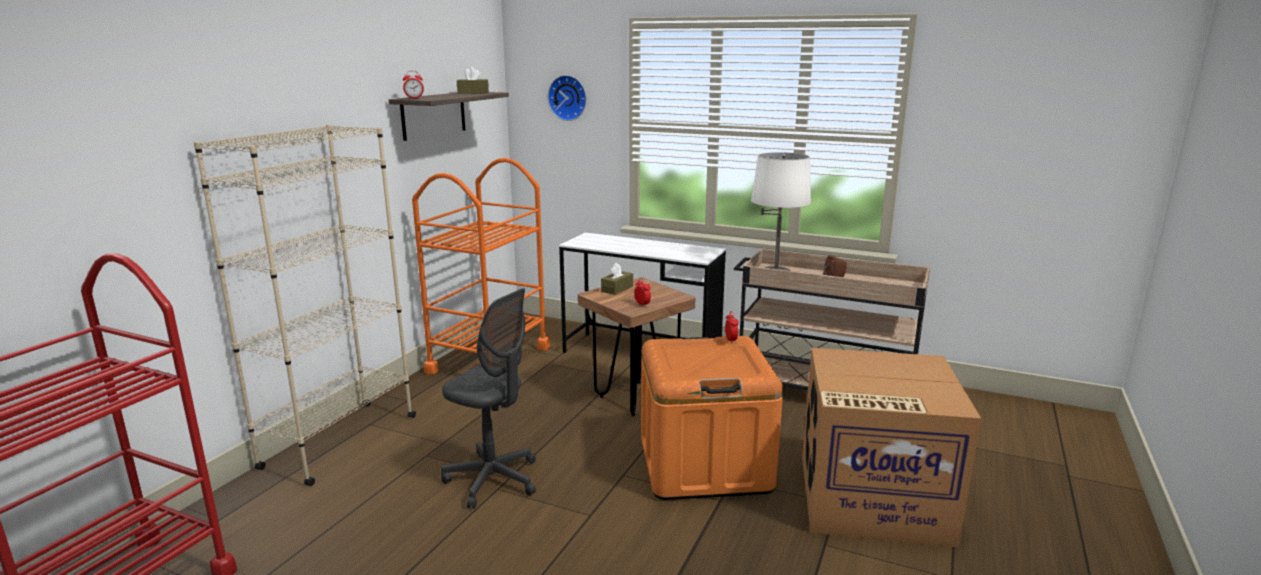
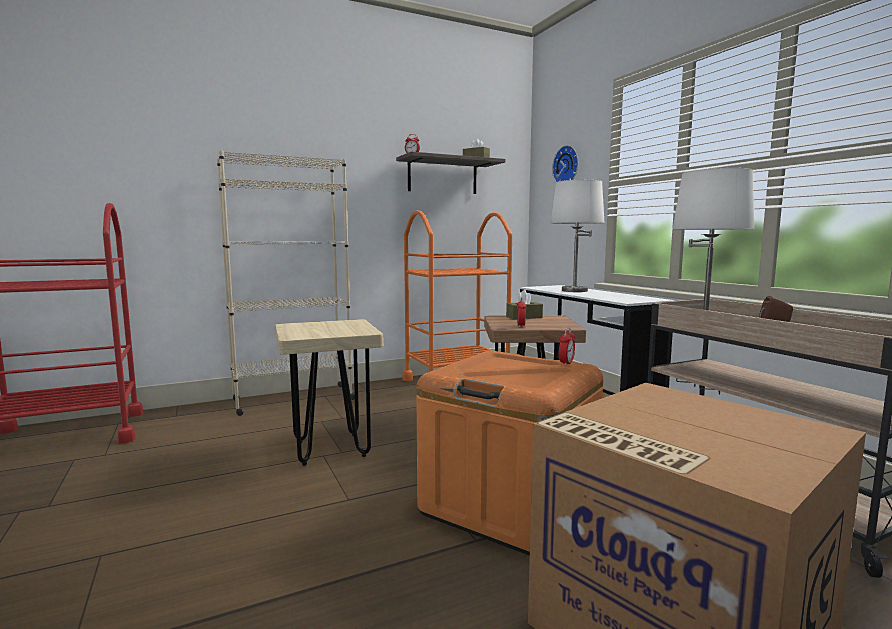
camera: 40 degrees right, 10 degrees down
grey office chair [441,288,536,509] -> beige stool [275,319,383,466]
none -> white table lamp [551,180,605,292]

